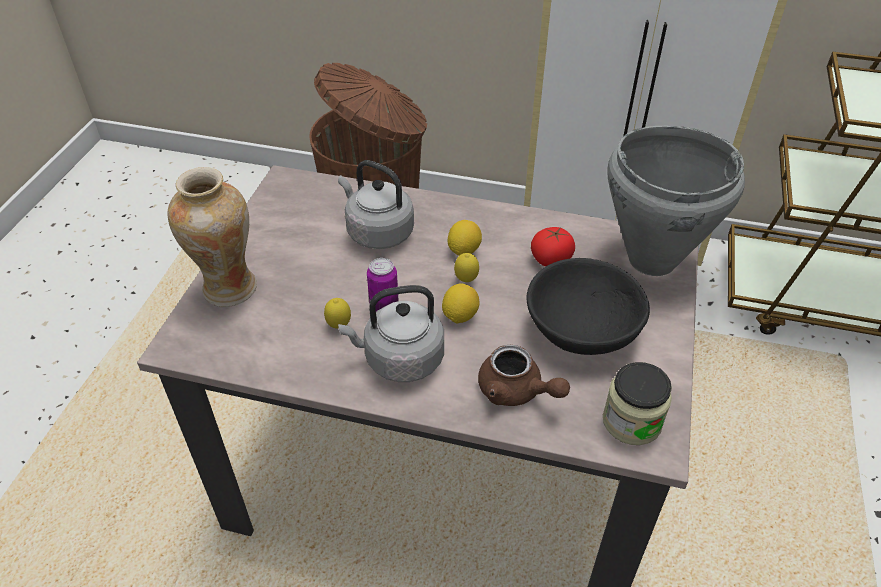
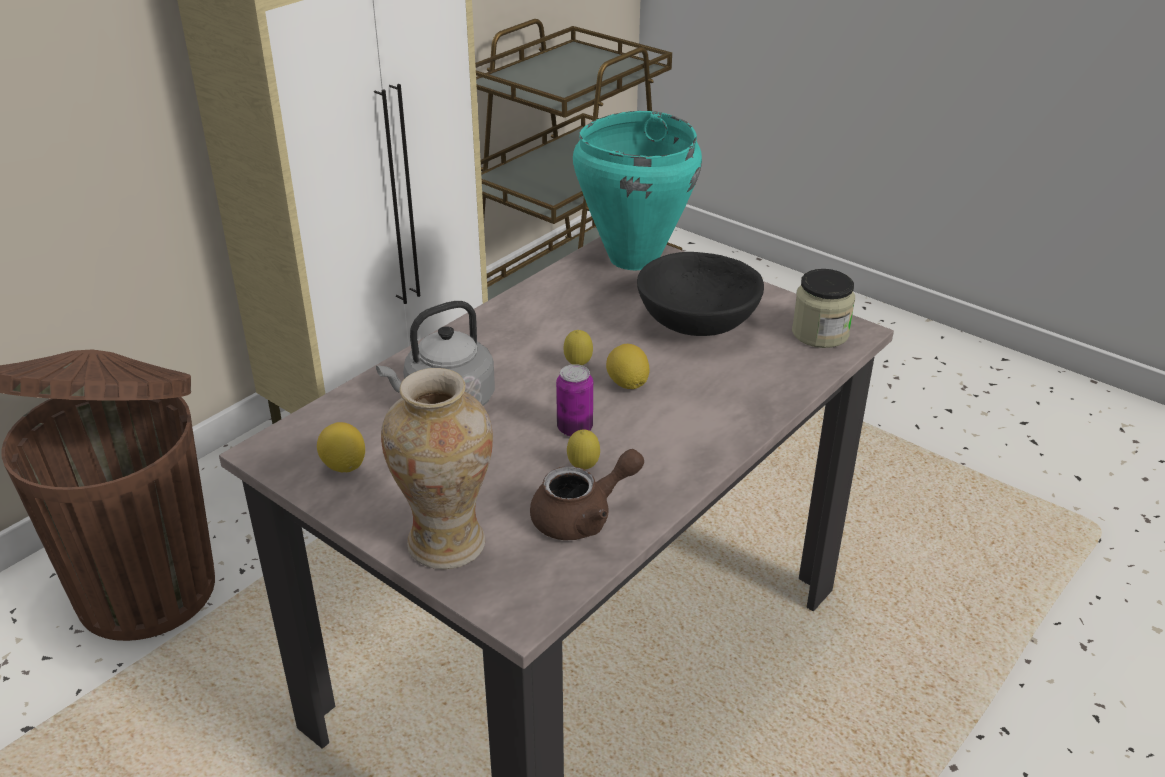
camera: 65 degrees left, 10 degrees down
grey kettle [338,285,444,382] -> none
lemon [448,220,482,256] -> lemon moved to [317,422,365,472]
brown teapot [478,345,570,406] -> brown teapot moved to [530,449,644,540]
tomato [531,227,575,266] -> none
grey cooking pot [608,126,745,276] -> turquoise cooking pot [573,111,702,270]

